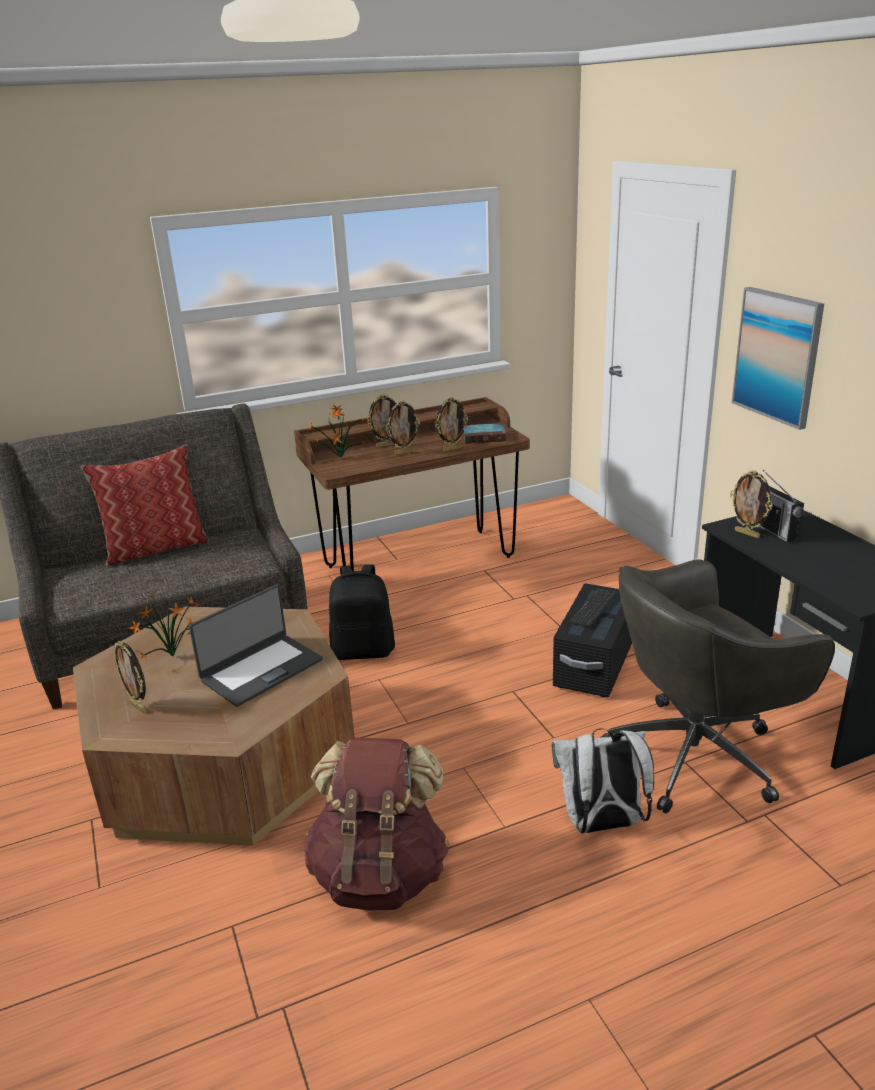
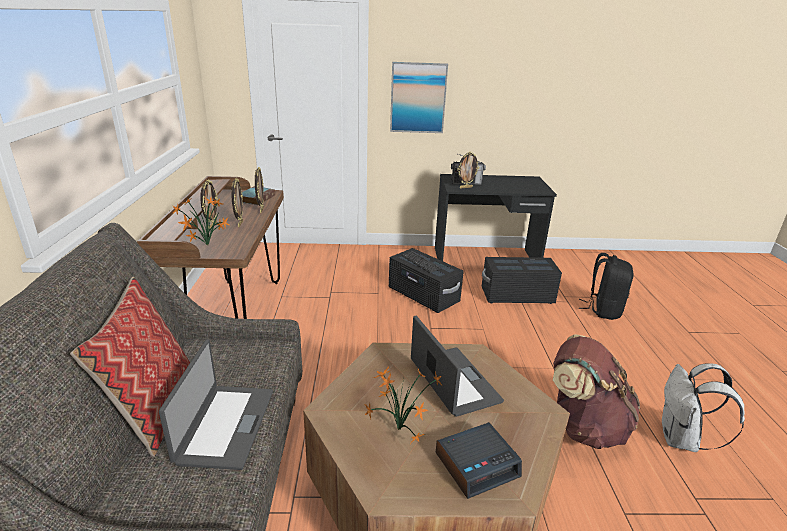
camera: 70 degrees left, 0 degrees up
picture frame [114,641,146,713] -> alarm clock [436,422,522,499]
black backpack [329,564,395,660] -> black backpack moved to [579,253,634,320]
white backpack [551,728,654,833] -> white backpack moved to [662,363,745,452]
grey office chair [601,559,835,814] -> black storage box [482,257,562,304]
none -> laptop [159,339,273,470]

